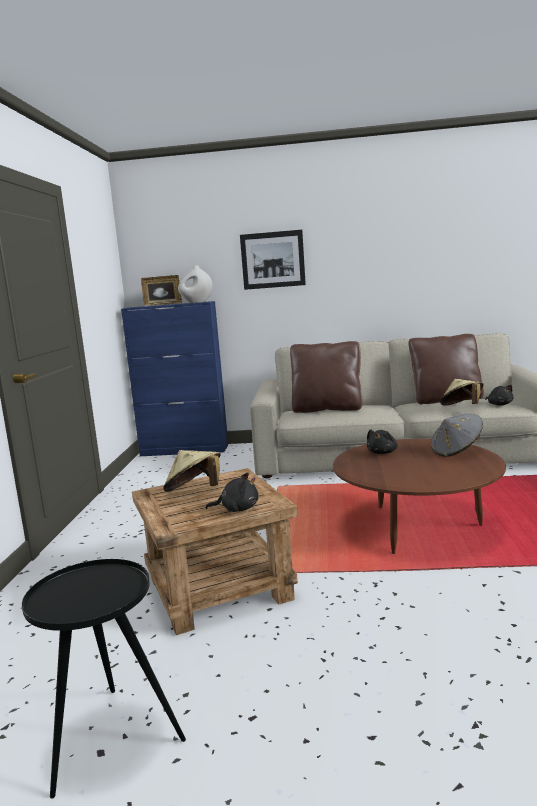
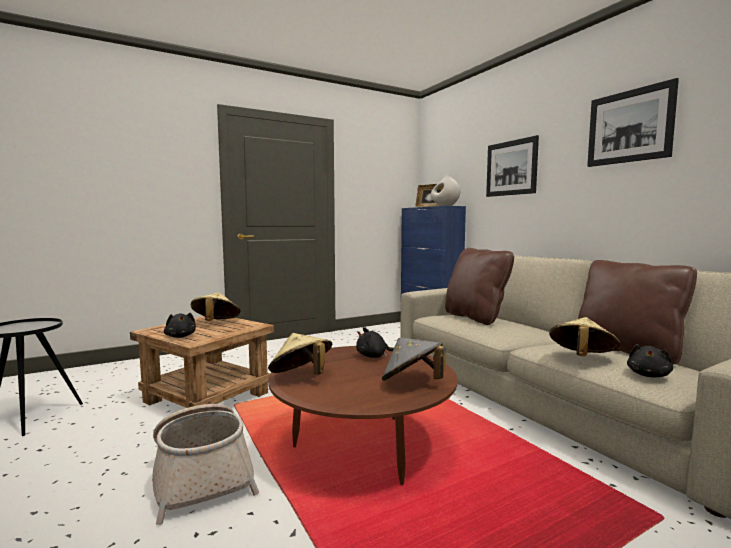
camera: 55 degrees right, 5 degrees down
none -> basket [152,404,259,525]
none -> beige hat [268,333,332,375]
none -> picture [587,78,679,167]

